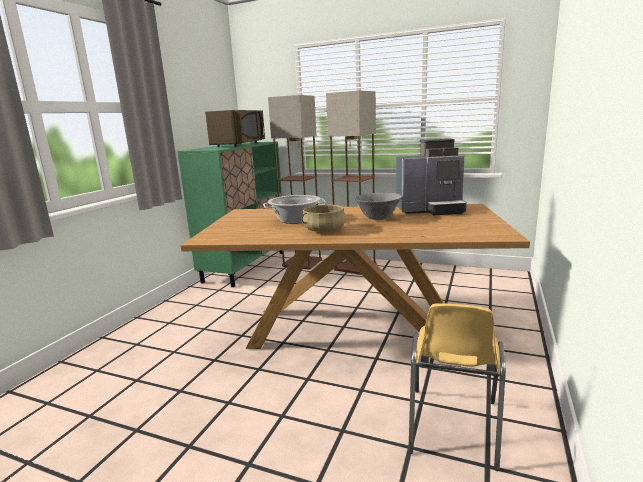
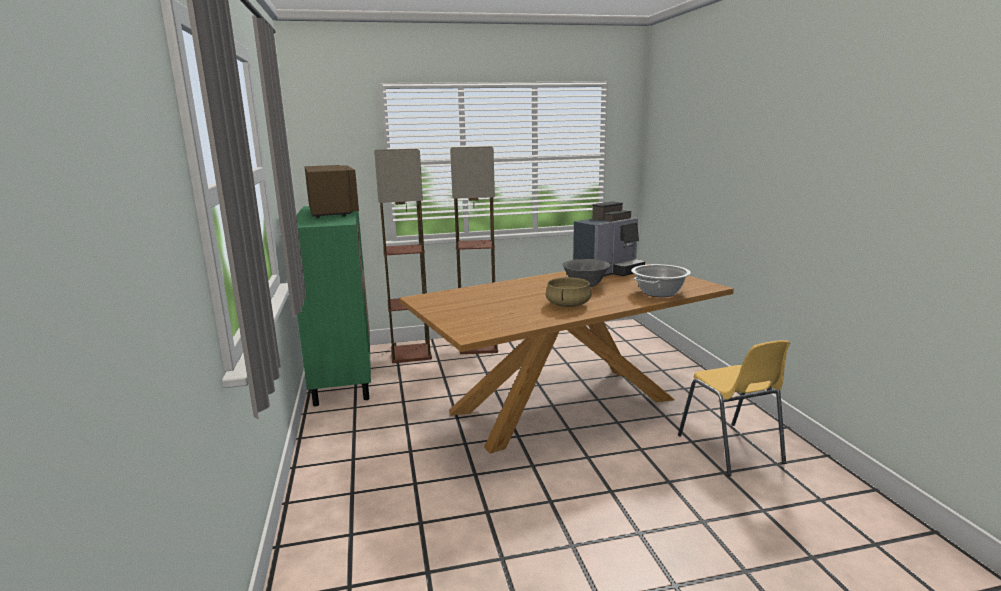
camera: 35 degrees left, 0 degrees up
cooking pot [263,195,326,224] -> cooking pot moved to [631,264,691,297]

